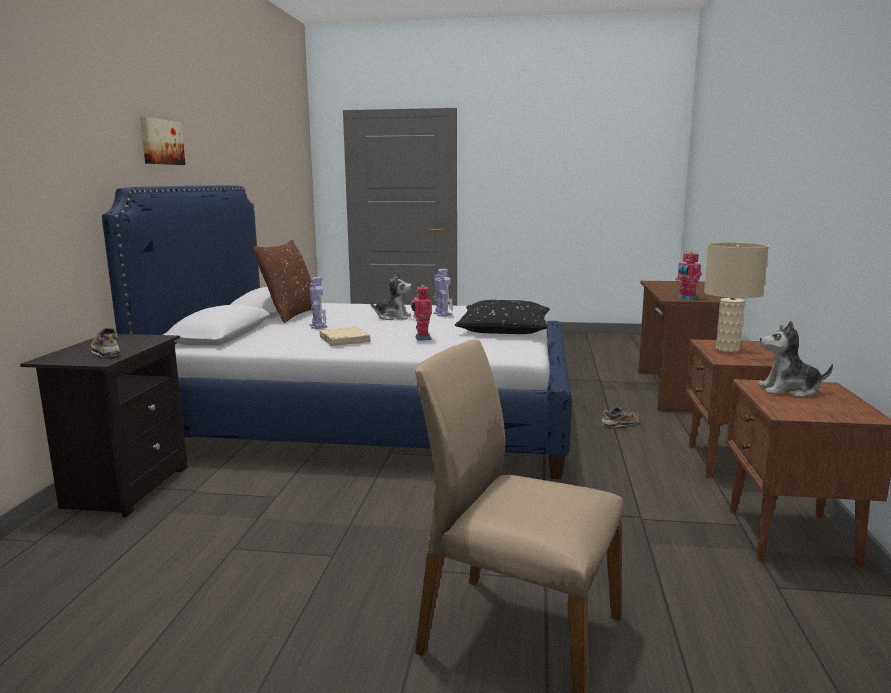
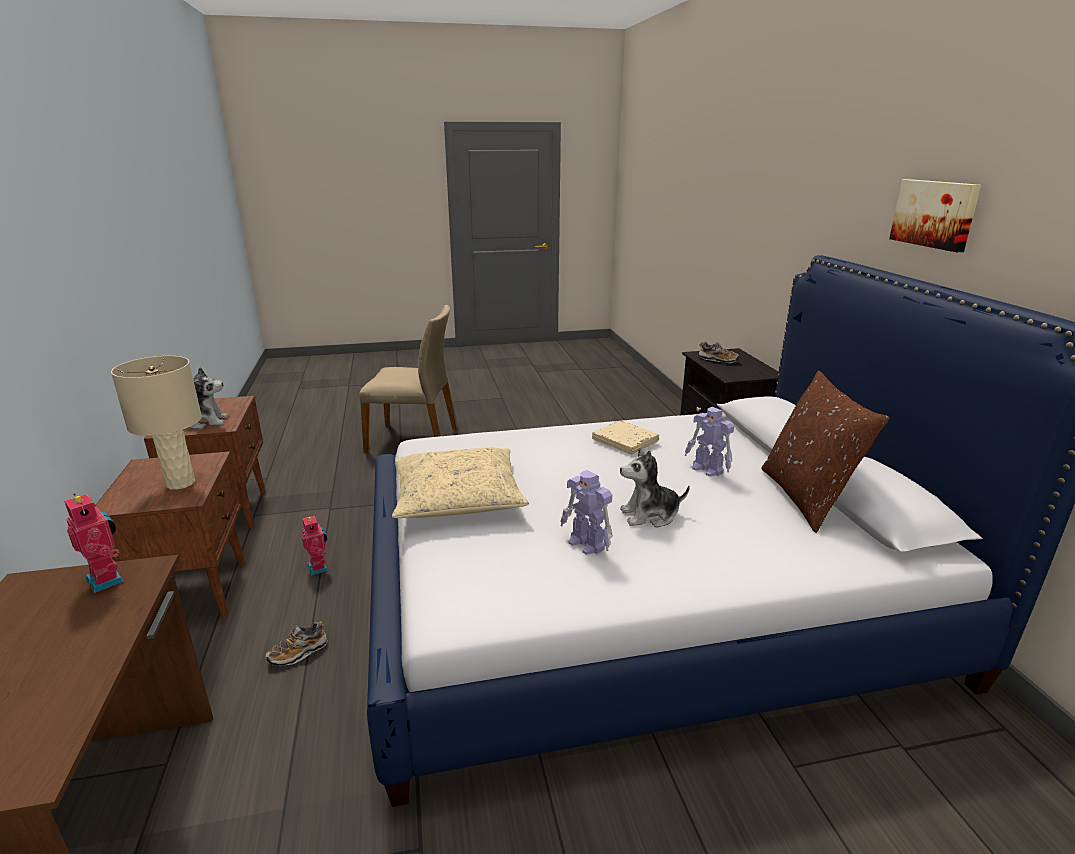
camera: 160 degrees right, 10 degrees up
toy robot [411,285,432,341] -> toy robot moved to [302,515,328,576]
black pillow [455,300,550,334] -> beige pillow [392,448,529,518]

